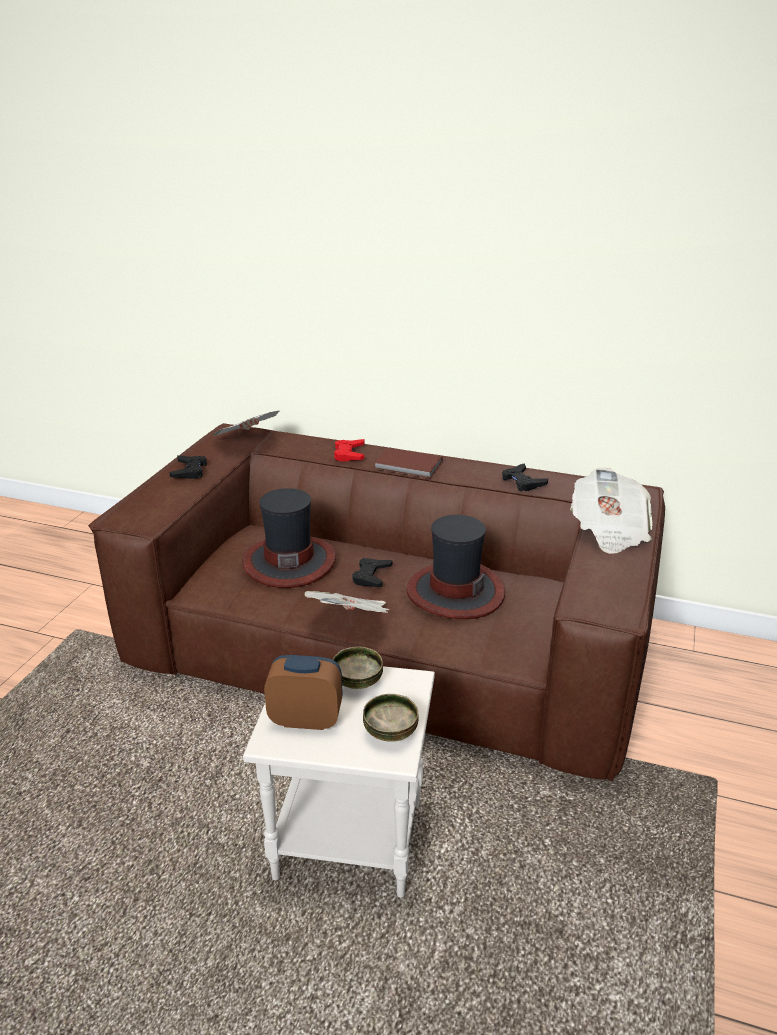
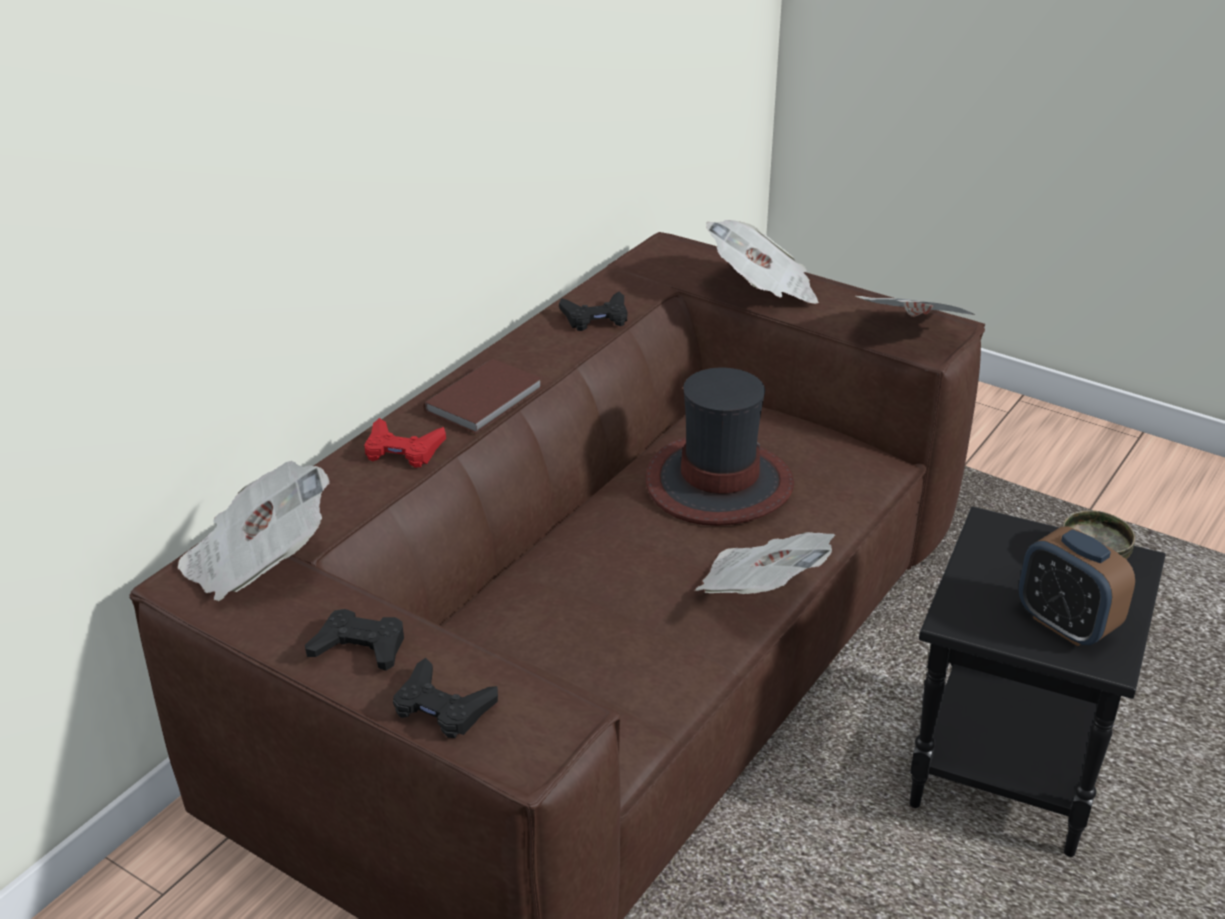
camera: 75 degrees left, 5 degrees up
hat [242,488,336,588] -> none
white side table [243,666,435,898] -> black side table [910,507,1166,857]
alarm clock [264,655,343,730] -> alarm clock turned 60 degrees counterclockwise [1019,526,1135,646]
bowl [333,647,383,689] -> none
black game controller [352,558,392,587] -> black game controller moved to [393,658,498,738]
none -> newspaper [856,296,975,317]

